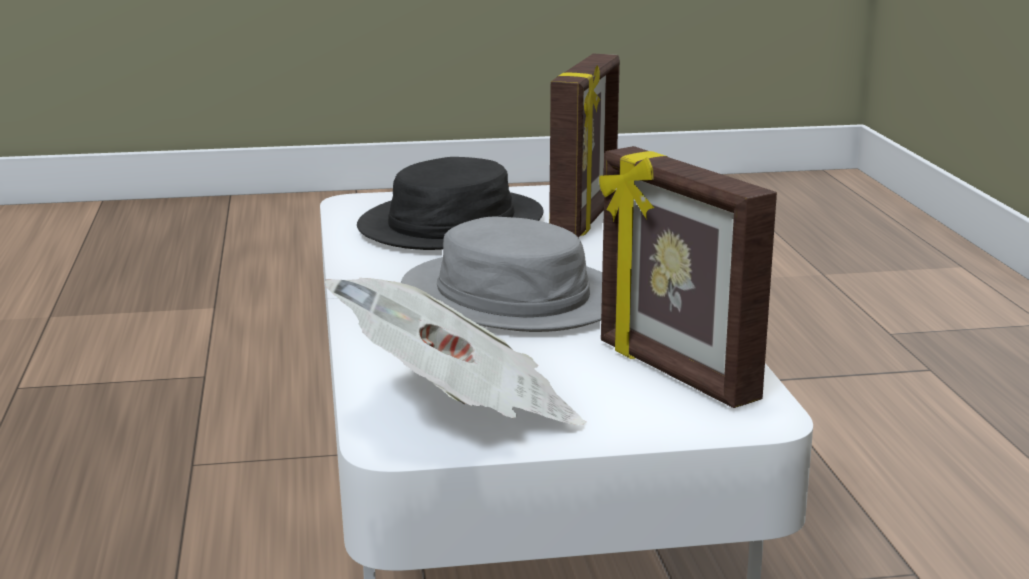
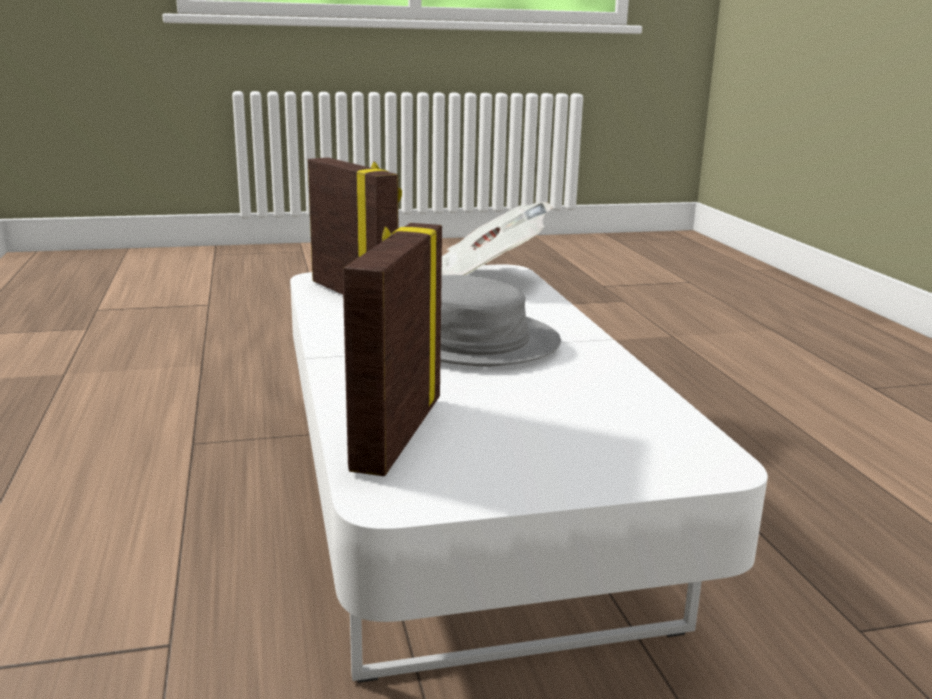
camera: 175 degrees right, 0 degrees up
black hat [357,157,544,250] -> none

